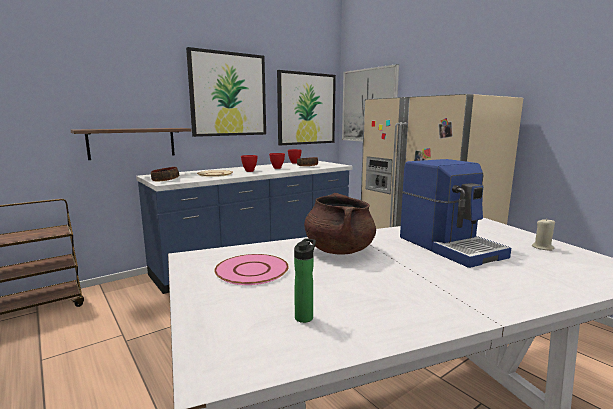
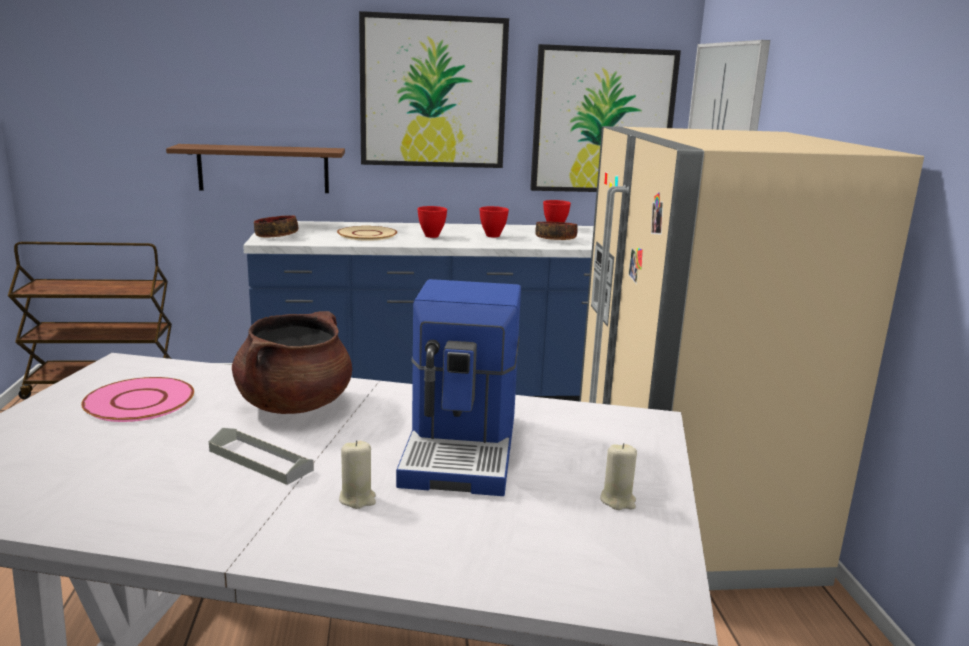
camera: 30 degrees right, 5 degrees up
bottle [294,238,316,323] -> none
none -> grey tray [209,428,314,485]
none -> beige candle [339,440,376,509]

